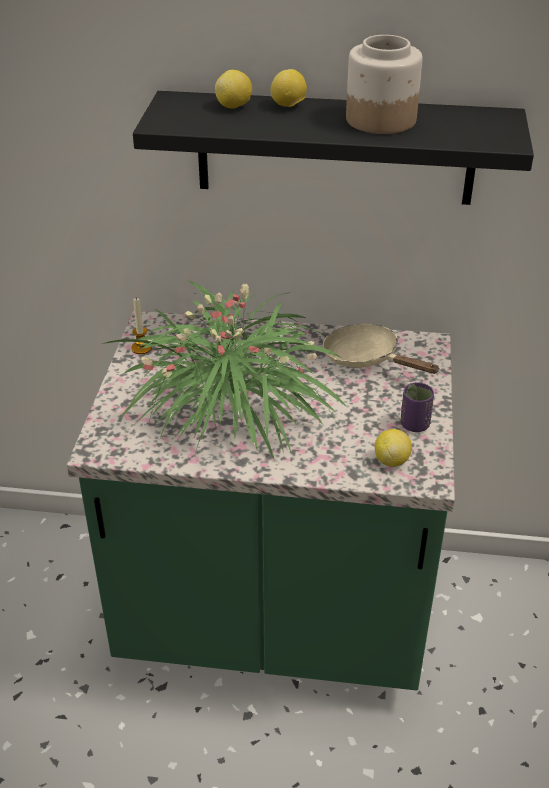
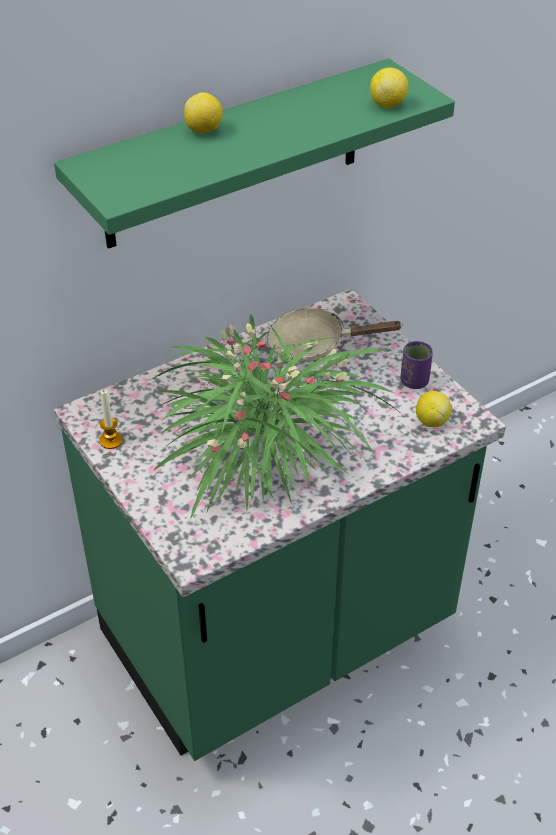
camera: 40 degrees left, 5 degrees up
black shelf [133,91,534,205] -> green shelf [54,59,455,249]
lemon [215,70,252,109] -> lemon moved to [370,68,409,108]
jar [346,35,423,134] -> none

